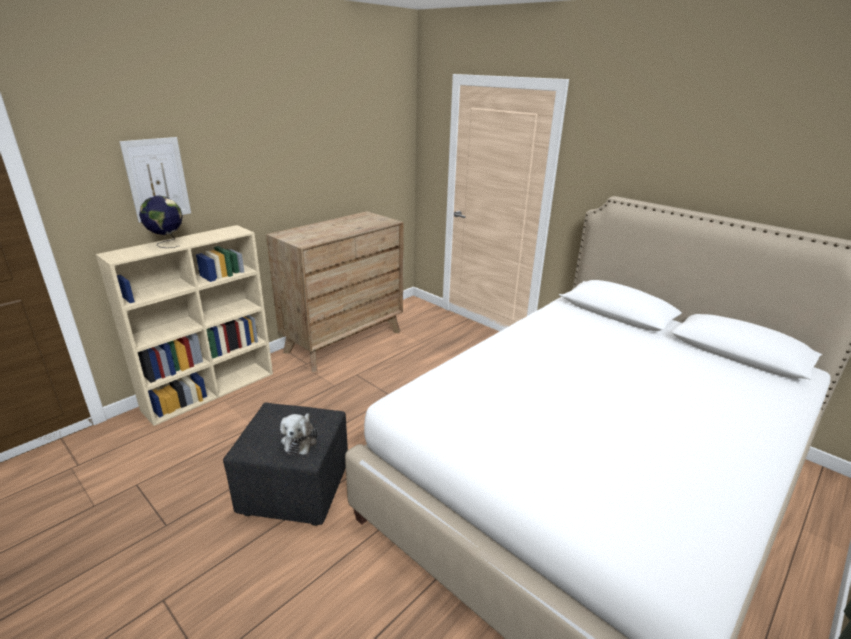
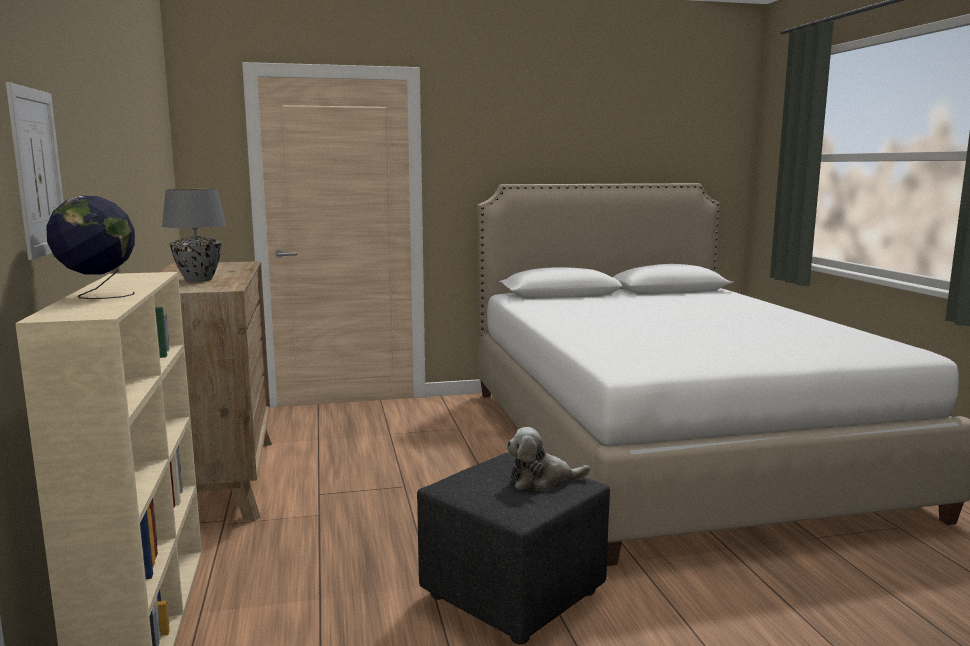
camera: 55 degrees left, 15 degrees down
plush toy [280,413,318,455] -> plush toy turned 135 degrees clockwise [506,427,590,491]
none -> grey table lamp [162,189,226,282]

